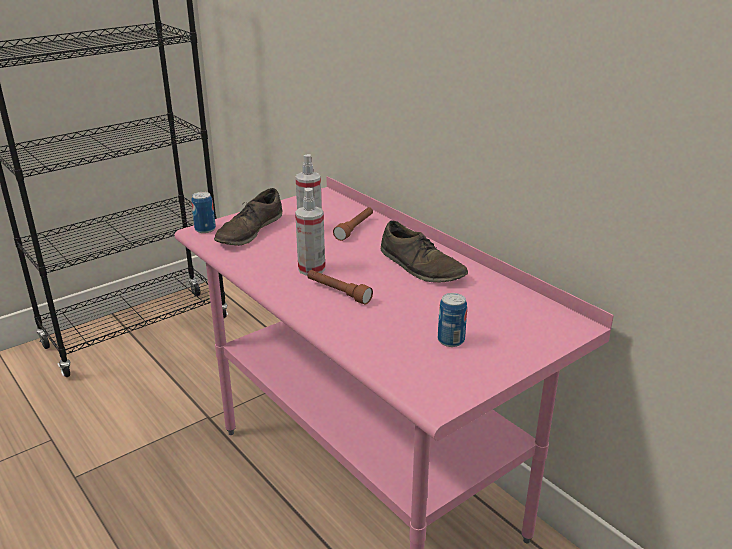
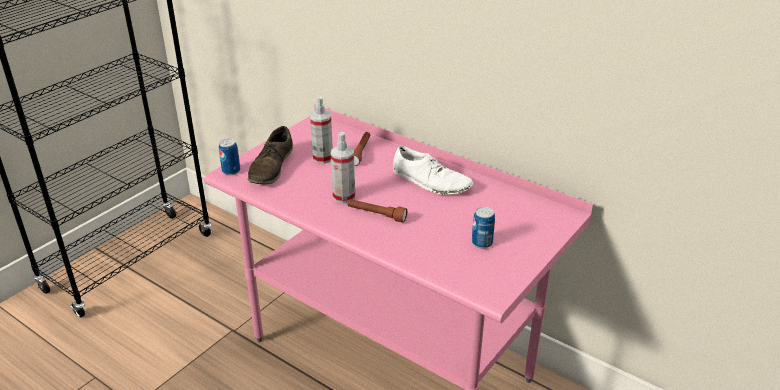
camera: 15 degrees left, 5 degrees up
brown shoe [381,220,468,283] -> white shoe [393,146,473,195]

